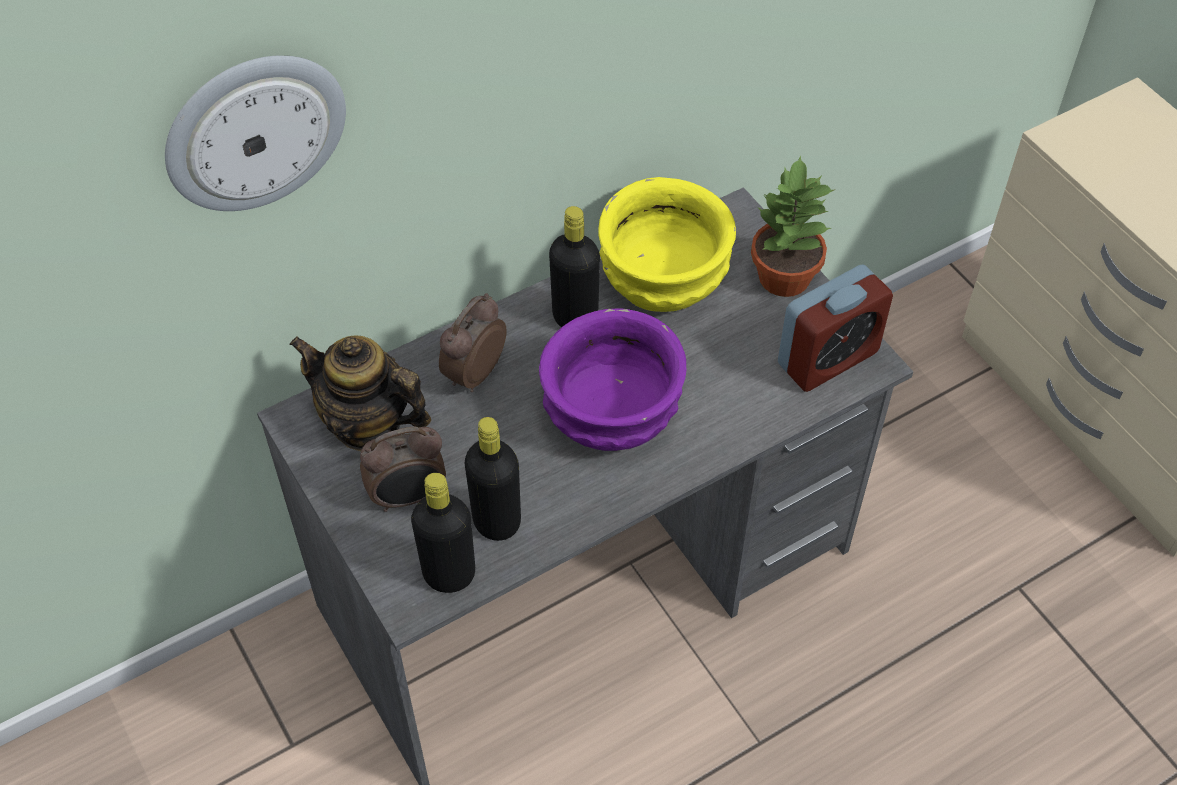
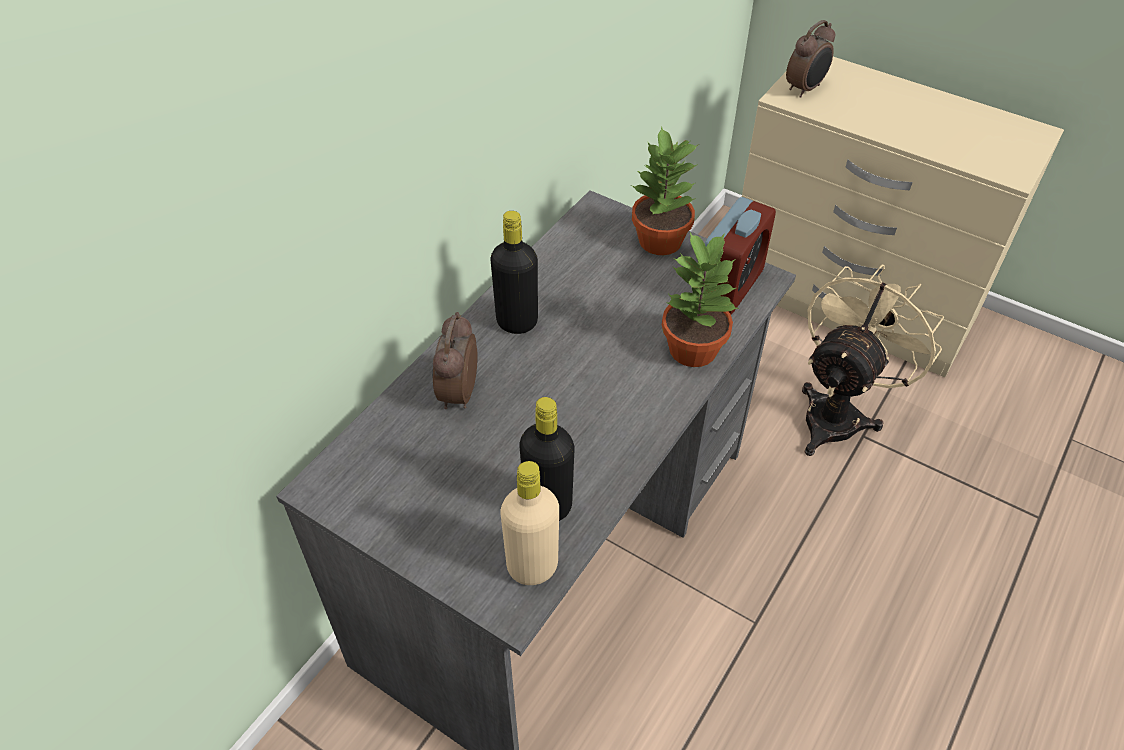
camera: 25 degrees left, 5 degrees down
wall clock [165,55,346,211] -> none
teapot [289,335,431,451] -> none
alarm clock [360,426,446,512] -> alarm clock moved to [786,20,835,98]
black bottle [411,473,475,593] -> beige bottle [501,461,559,585]
purple bowl [539,309,686,451] -> none
yellow bowl [598,177,736,312] -> none
none -> potted plant [662,233,739,367]
none -> beige fan [802,264,944,456]

